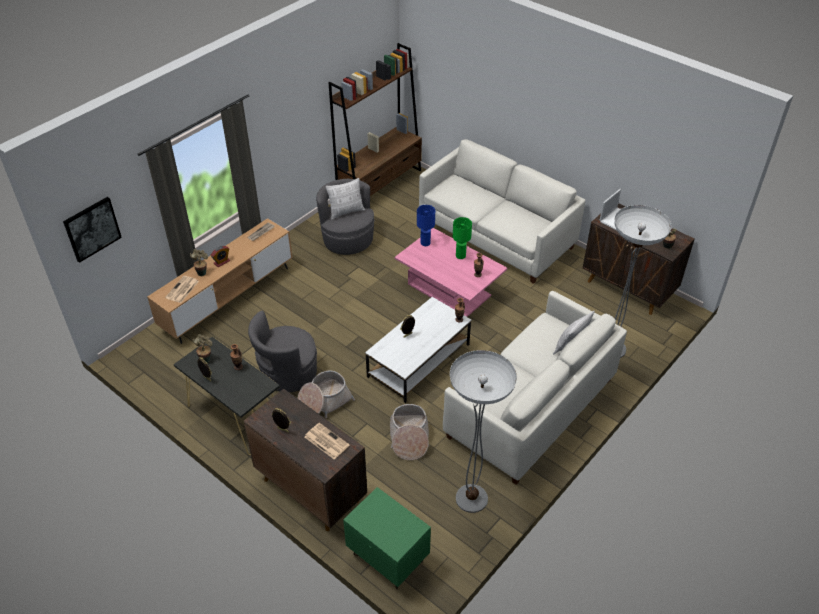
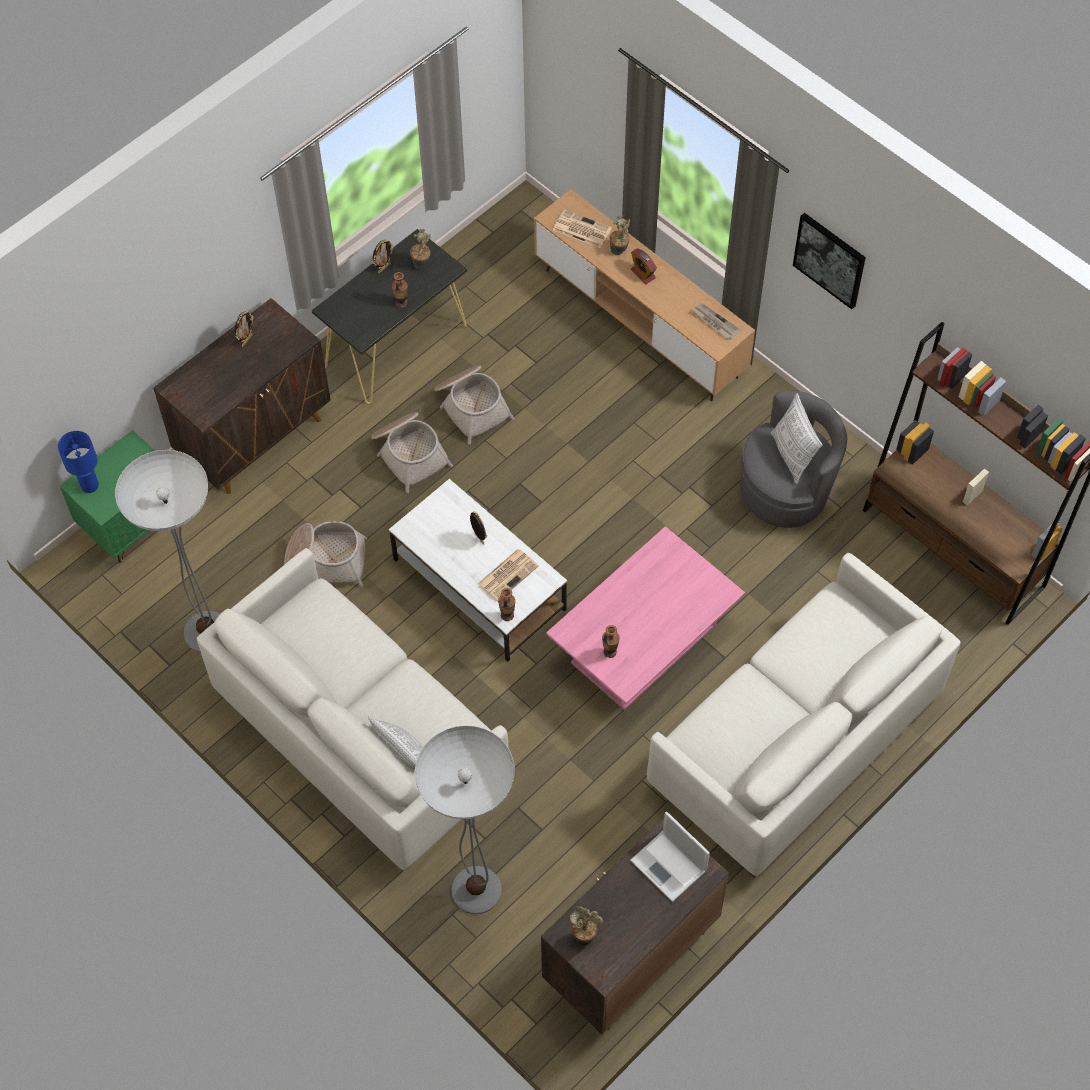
camera: 95 degrees right, 15 degrees up
picture [63,197,122,263] -> picture moved to [793,213,866,309]
grey armchair [248,311,317,392] -> basket [434,365,514,444]
newspaper [305,423,349,459] -> newspaper moved to [478,549,539,602]
blue table lamp [417,205,435,246] -> blue table lamp moved to [58,431,99,493]
green table lamp [453,217,472,259] -> none

